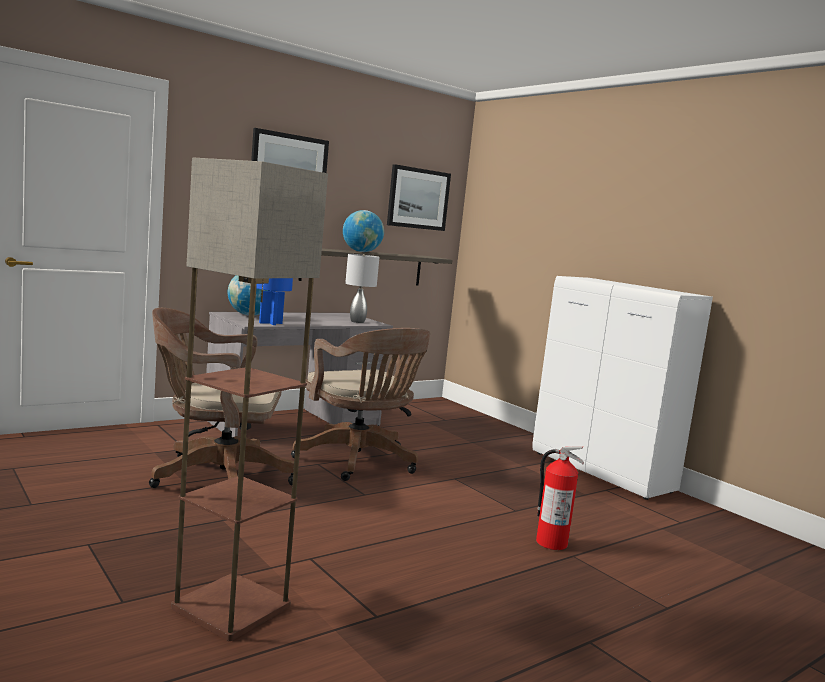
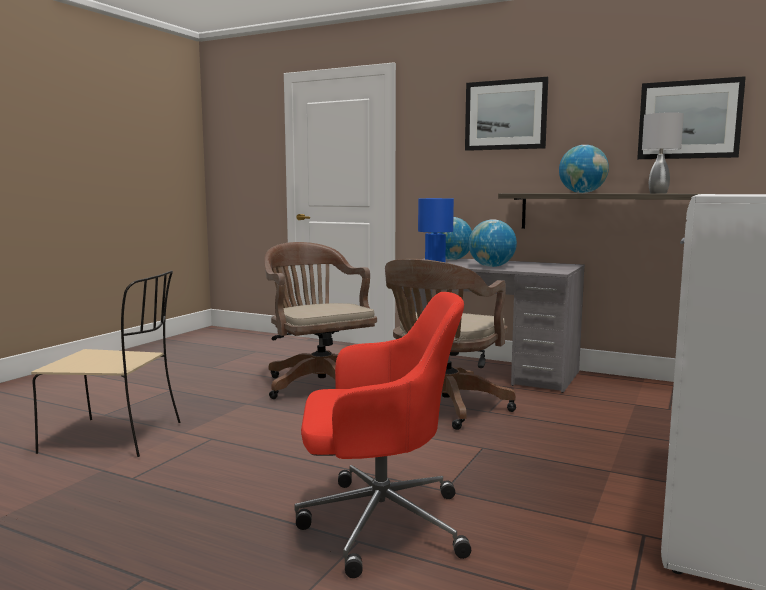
camera: 65 degrees right, 0 degrees up
floor lamp [171,157,328,641] -> beige chair [31,270,181,457]
grey table lamp [345,254,379,323] -> grey table lamp moved to [642,112,684,193]
fire extinguisher [536,446,584,550] -> red office chair [295,292,471,578]
none -> globe [469,219,517,267]

